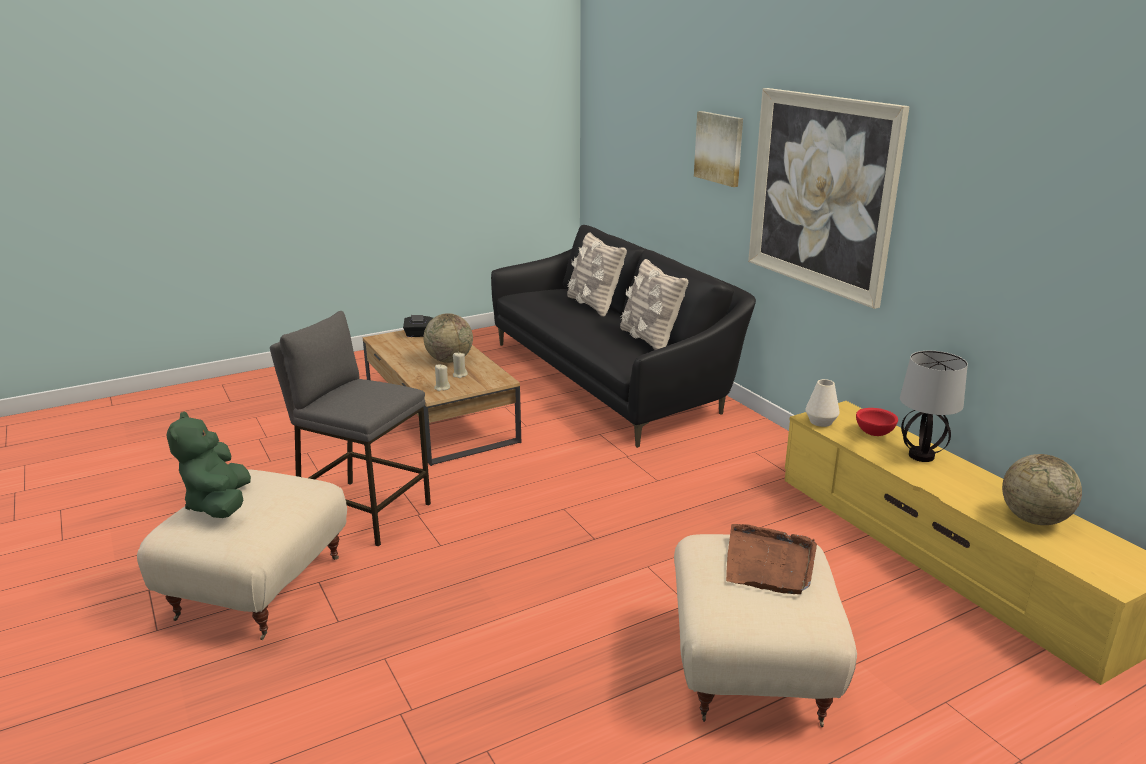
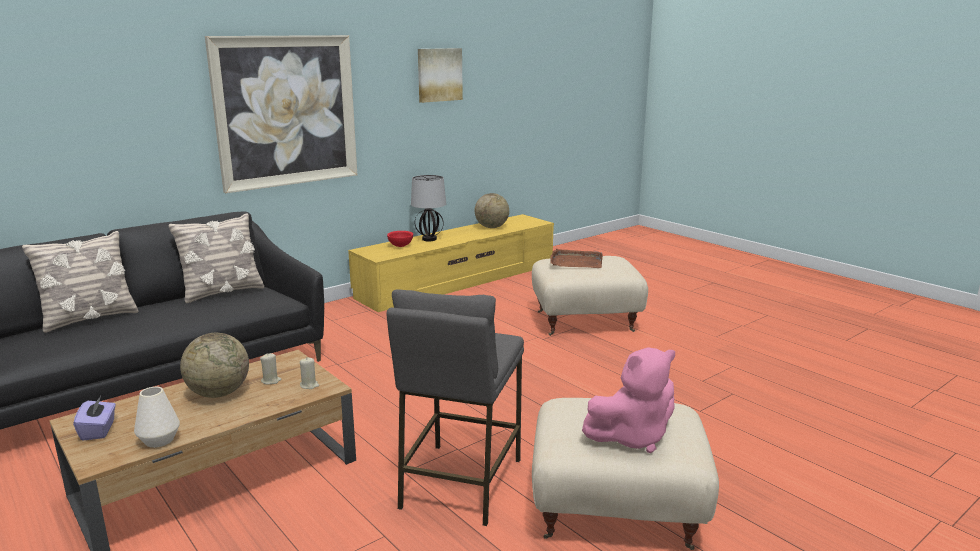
camera: 100 degrees left, 5 degrees down
green plush toy [166,411,251,518] -> pink plush toy [582,347,675,453]
black tissue box [403,315,433,337] -> purple tissue box [73,396,116,440]
picture [694,111,743,187] -> picture moved to [418,48,463,103]
white vase [805,379,840,427] -> white vase moved to [134,387,180,448]

